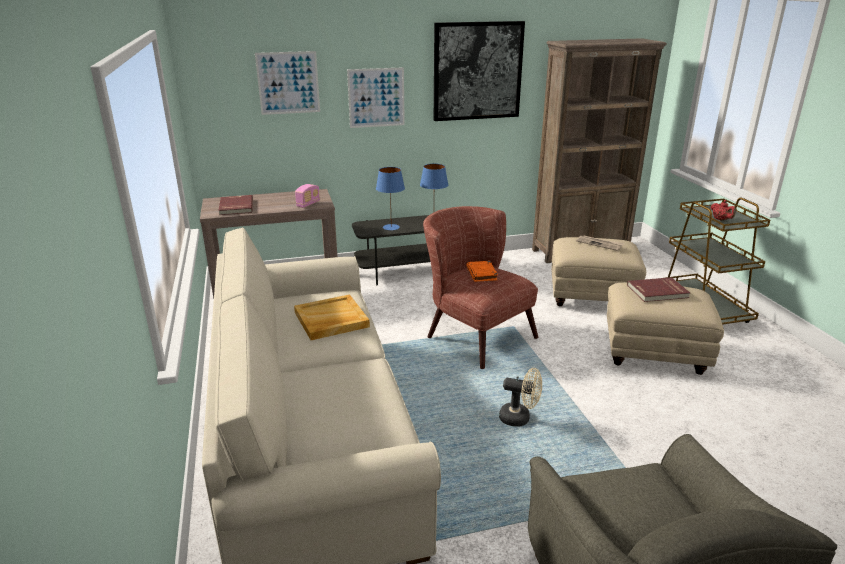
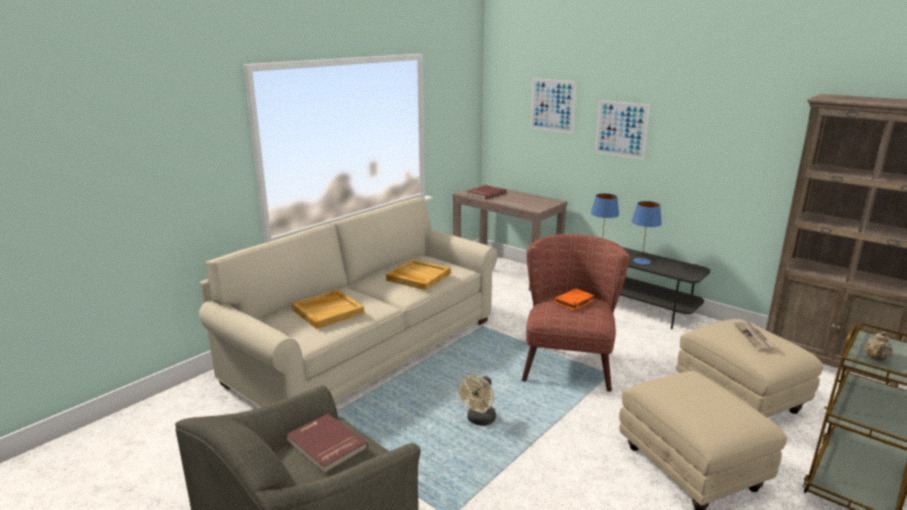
camera: 55 degrees right, 5 degrees down
radio [295,184,320,208] -> none
picture [434,21,525,121] -> none
beige fan [499,368,542,426] -> beige fan turned 45 degrees clockwise [458,376,496,426]
red book [627,277,690,302] -> red book moved to [286,414,368,474]
red teapot [710,200,736,221] -> beige teapot [865,332,893,361]
none -> beige tray [291,290,364,329]

